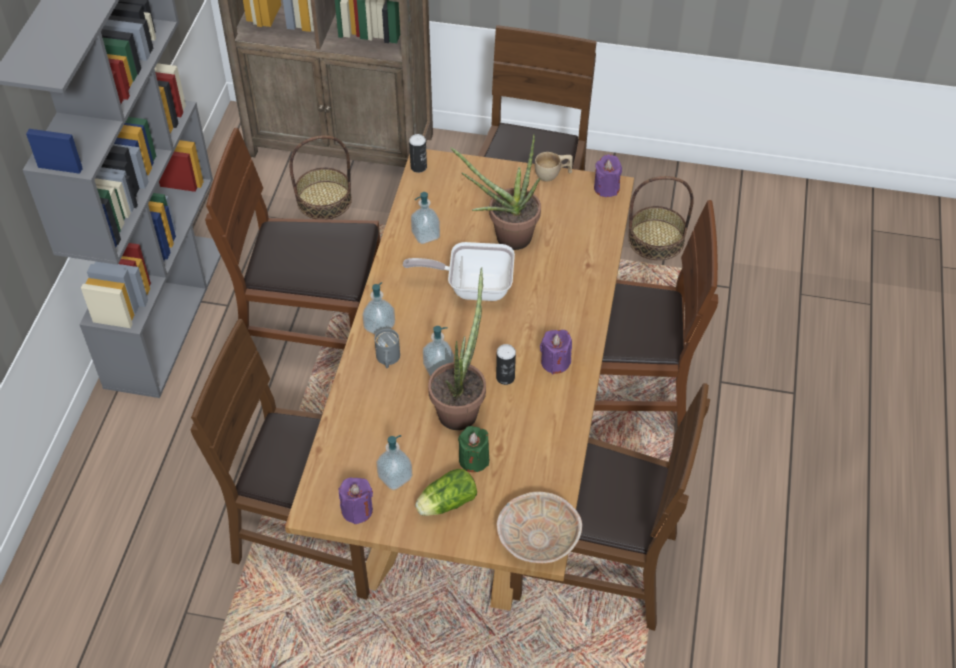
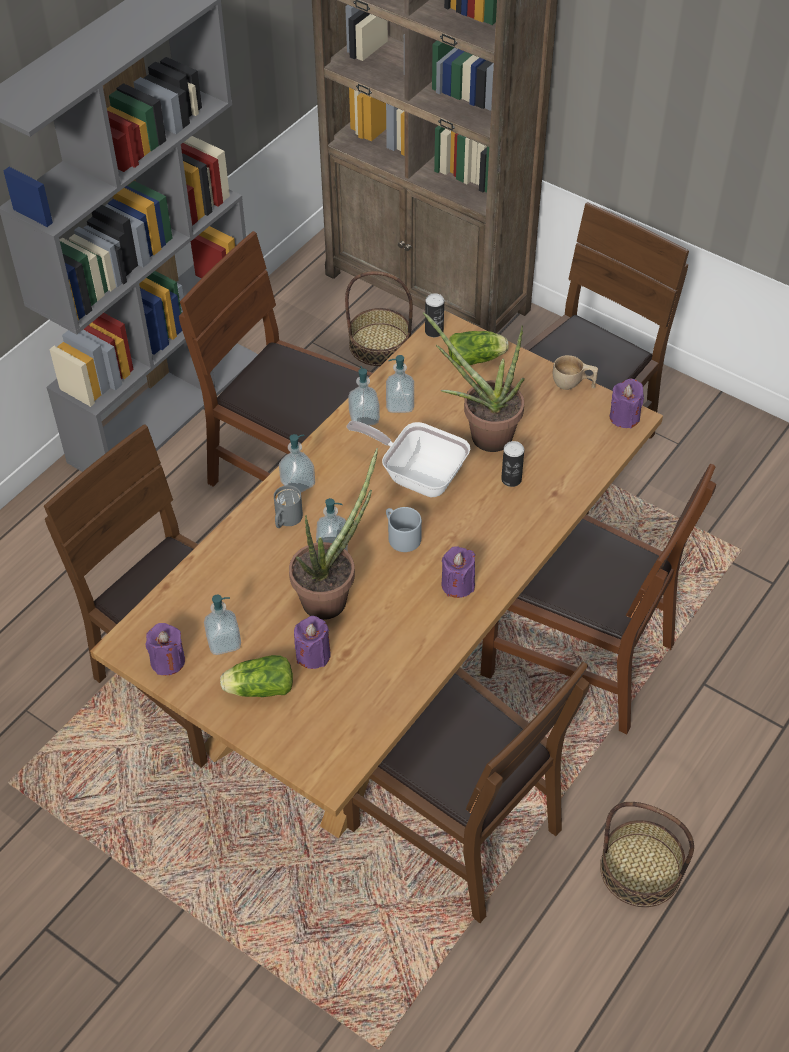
camera: 25 degrees right, 0 degrees up
green candle [458,426,489,472] -> purple candle [294,616,331,669]
can [496,344,516,385] -> can moved to [501,441,524,487]
beige bowl [496,492,582,563] -> none
basket [628,176,694,260] -> basket moved to [600,802,694,907]
none -> soap dispenser [348,366,380,426]
none -> grey mug [386,507,422,552]
none -> lettuce [448,331,509,366]

